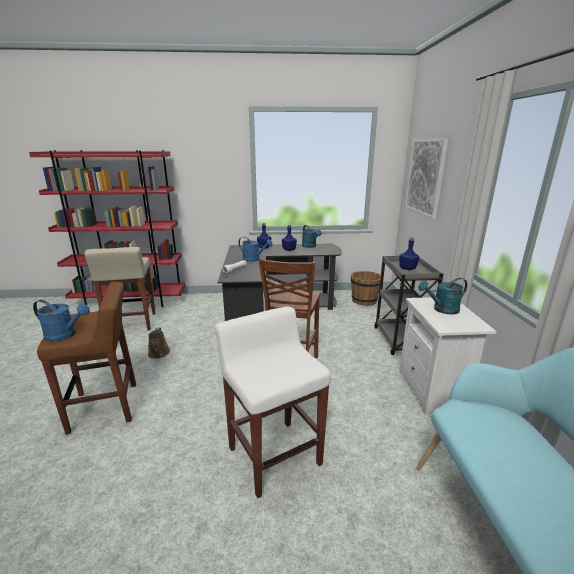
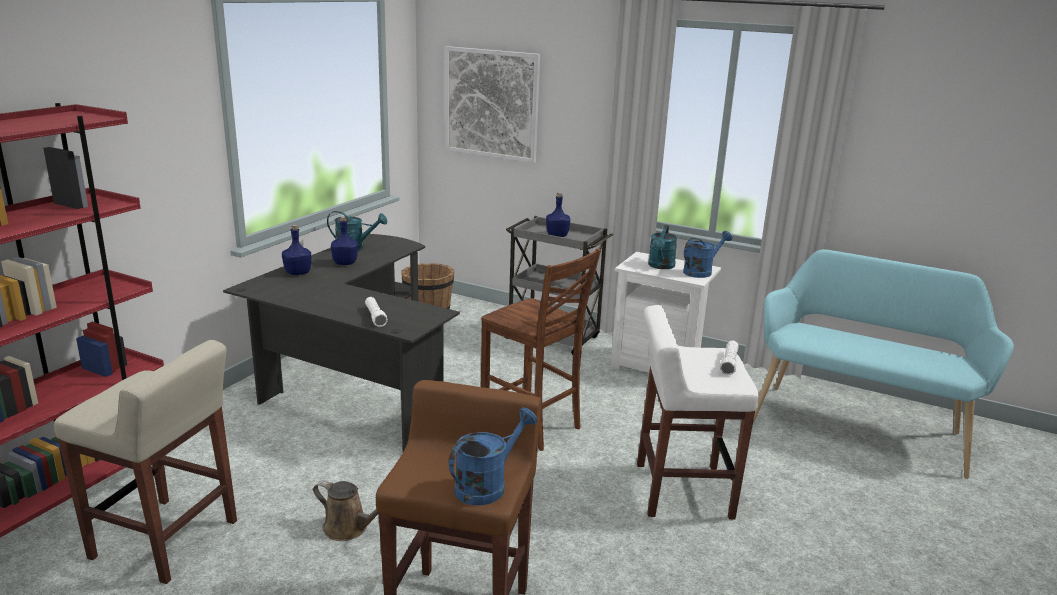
camera: 60 degrees left, 0 degrees up
blue watering can [239,237,272,262] -> blue watering can moved to [683,231,732,278]
none -> white flashlight [720,341,739,375]

